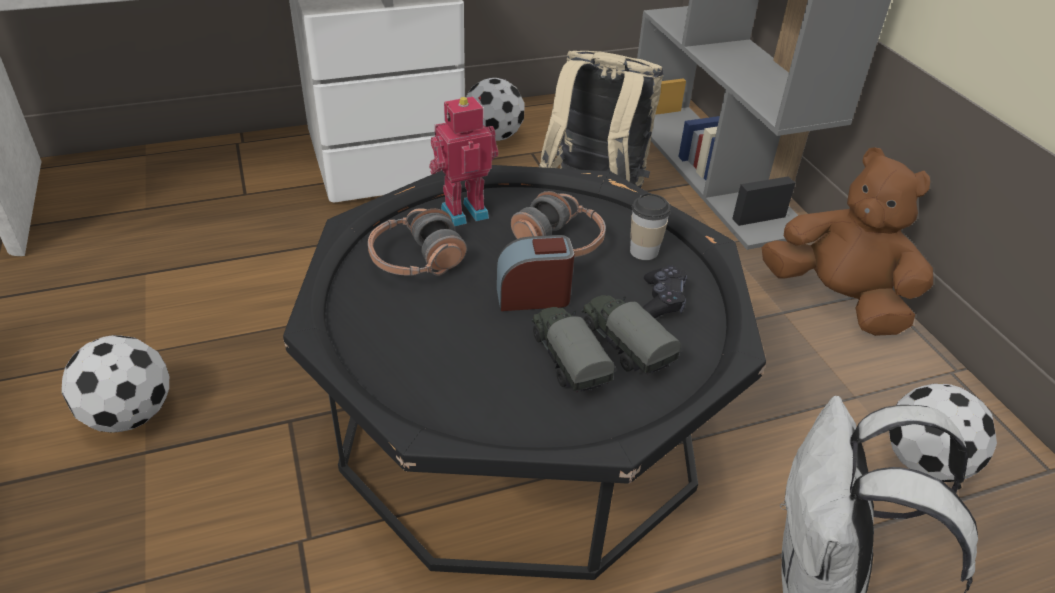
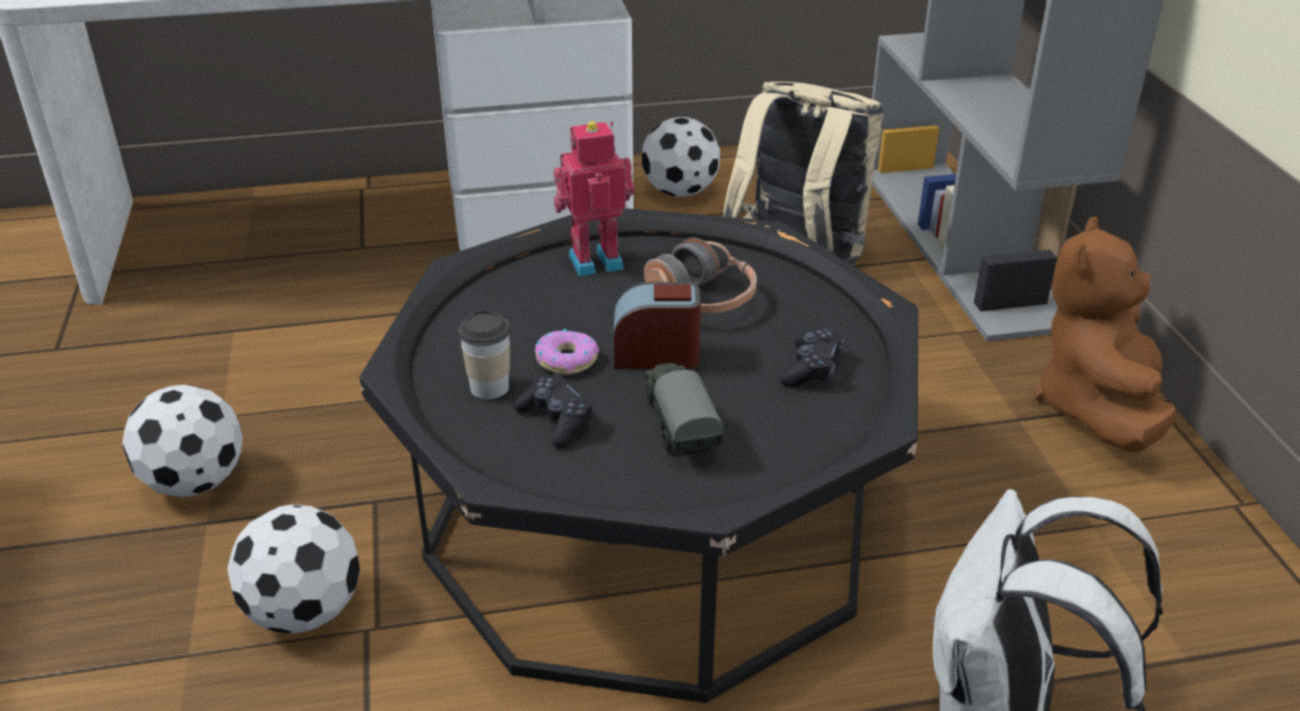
camera: 10 degrees right, 5 degrees down
headphones [368,208,467,276] -> none
toy truck [581,295,681,375] -> none
cup [630,193,671,260] -> cup moved to [459,310,510,399]
brown plush toy [762,147,933,336] -> brown plush toy turned 120 degrees counterclockwise [1034,216,1176,452]
football [889,384,997,482] -> football moved to [227,505,360,634]
none -> black game controller [513,374,594,448]
none -> donut [535,329,599,375]

